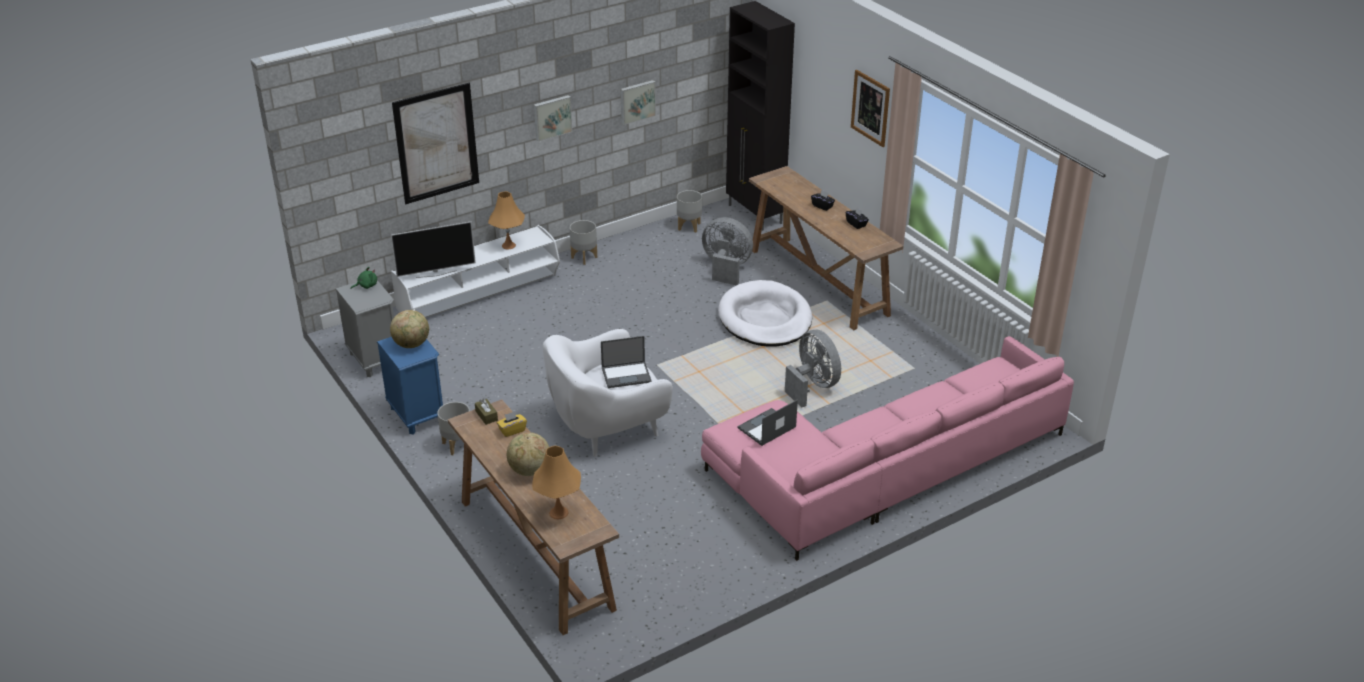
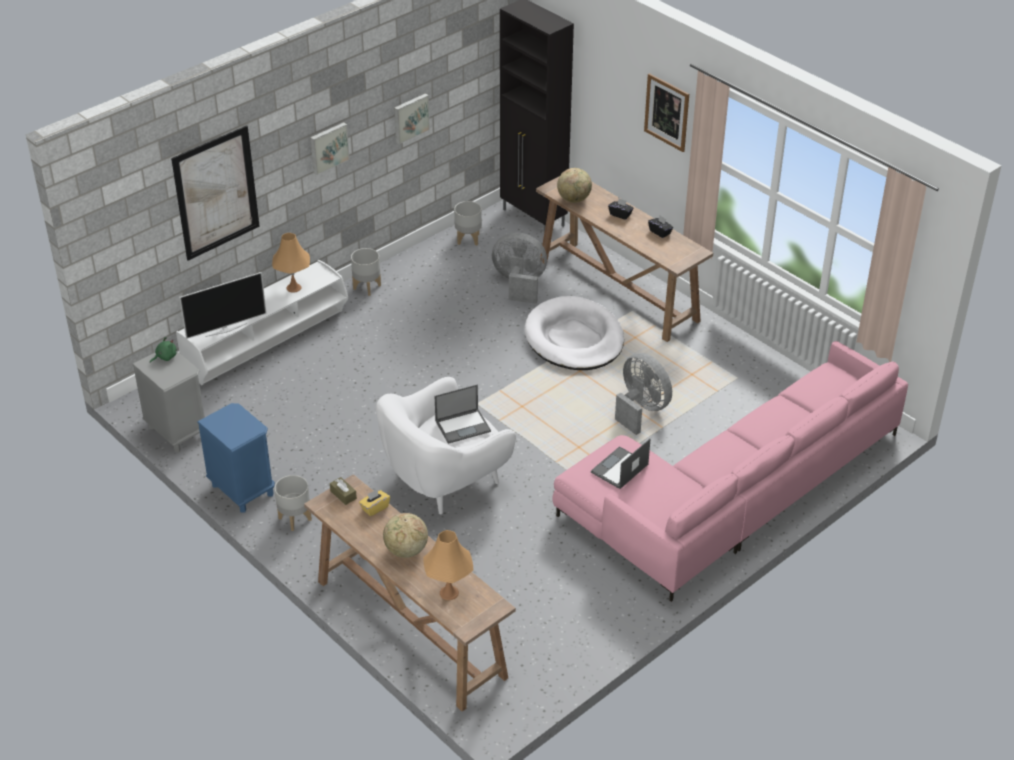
camera: 10 degrees left, 5 degrees up
globe [390,310,429,348] -> globe moved to [557,168,592,203]

